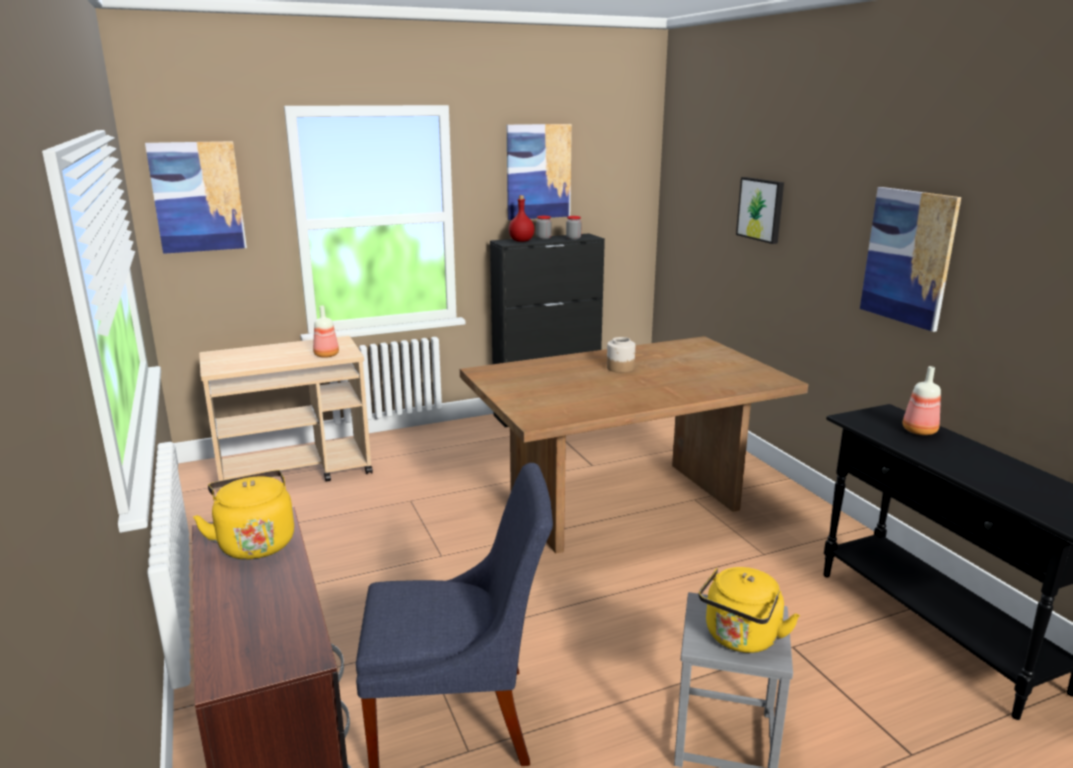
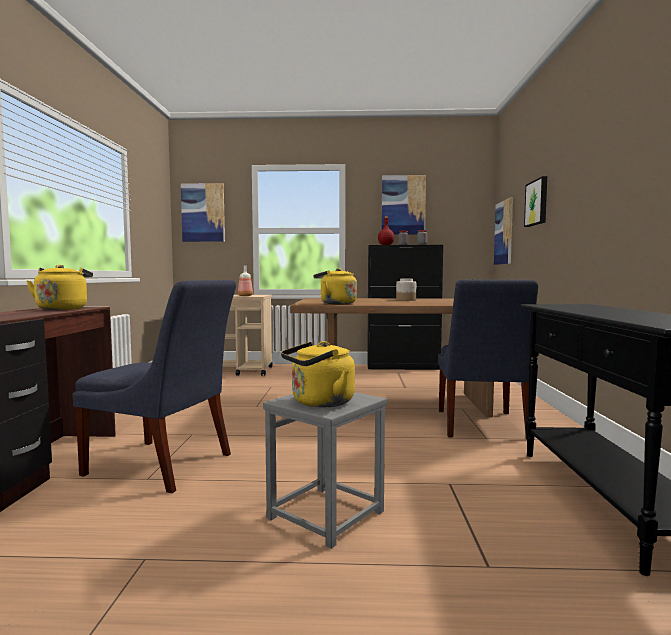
camera: 25 degrees right, 15 degrees down
picture [860,187,961,332] -> picture moved to [494,197,513,265]
bottle [902,366,941,435] -> none
none -> yellow kettle [313,268,357,304]
none -> blue chair [438,279,538,438]

